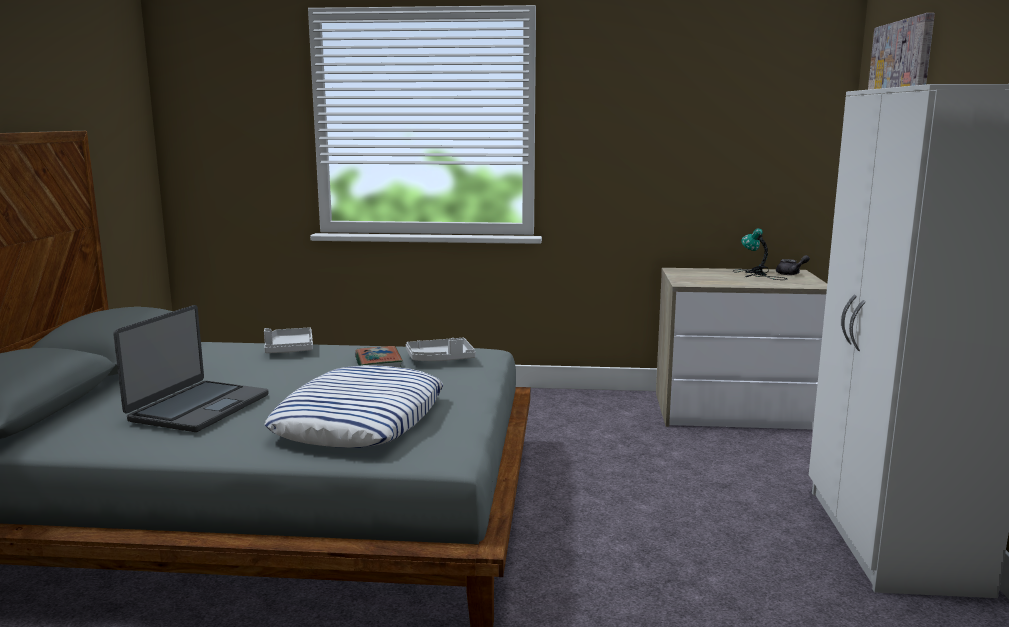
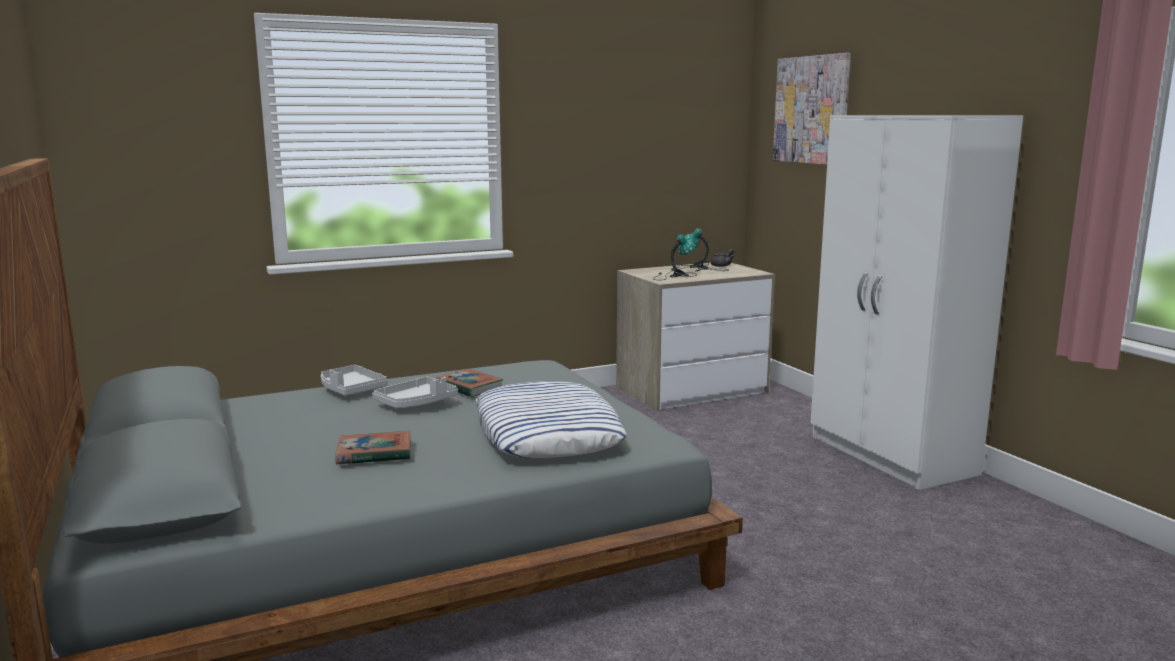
camera: 30 degrees left, 0 degrees up
laptop [113,305,268,432] -> book [335,431,411,464]
grey tray [406,338,476,361] -> grey tray moved to [372,377,458,408]
none -> table lamp [653,234,697,280]

